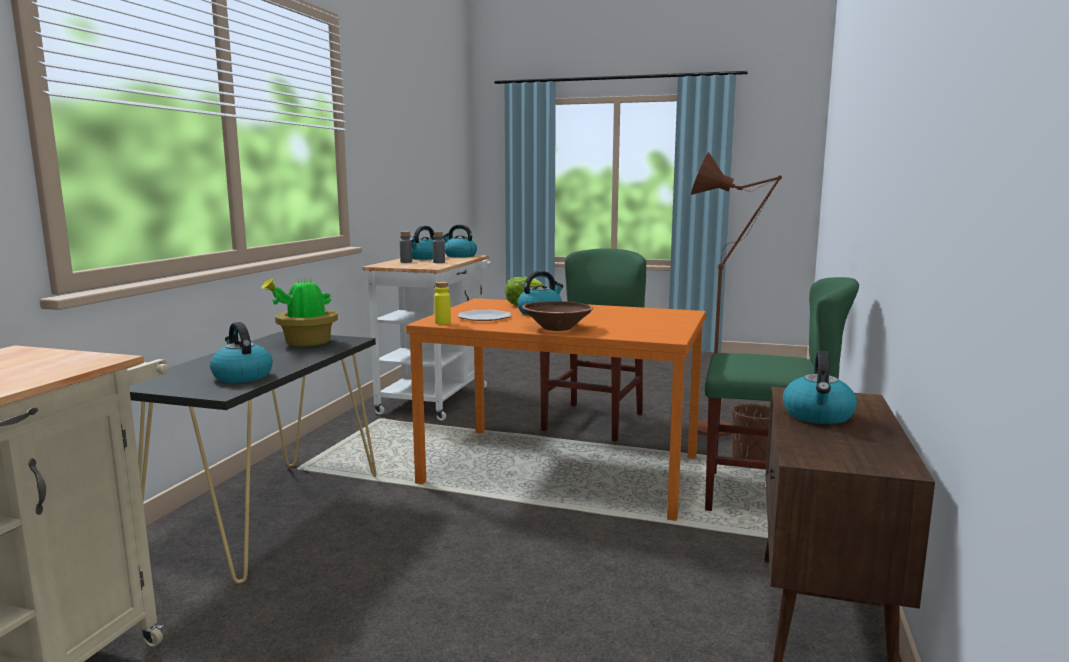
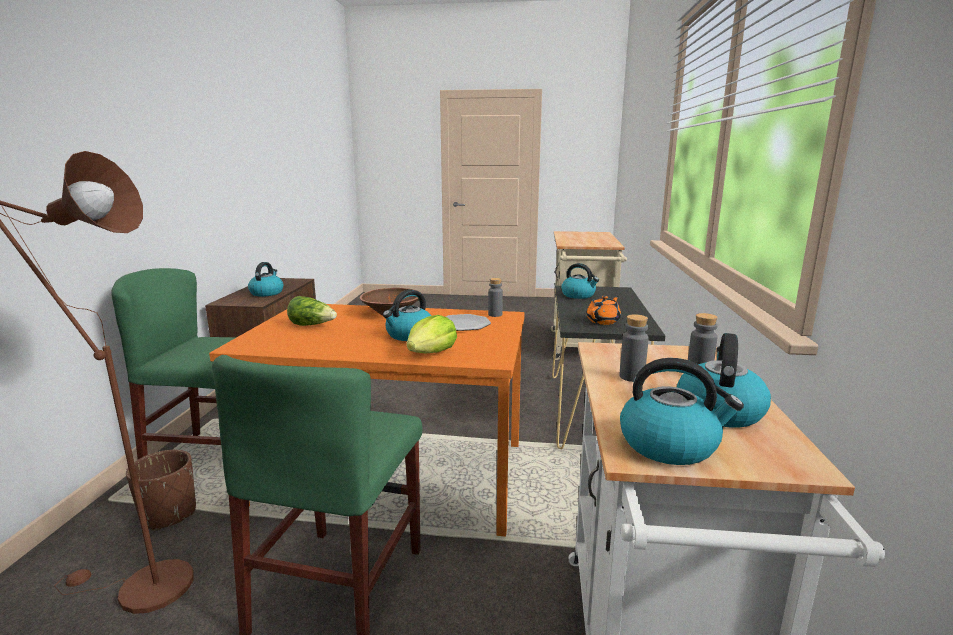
camera: 170 degrees right, 5 degrees up
potted plant [261,275,338,347] -> orange teapot [586,296,621,325]
yellow bottle [434,282,451,325] -> grey bottle [488,278,503,317]
none -> lettuce [287,296,337,326]

